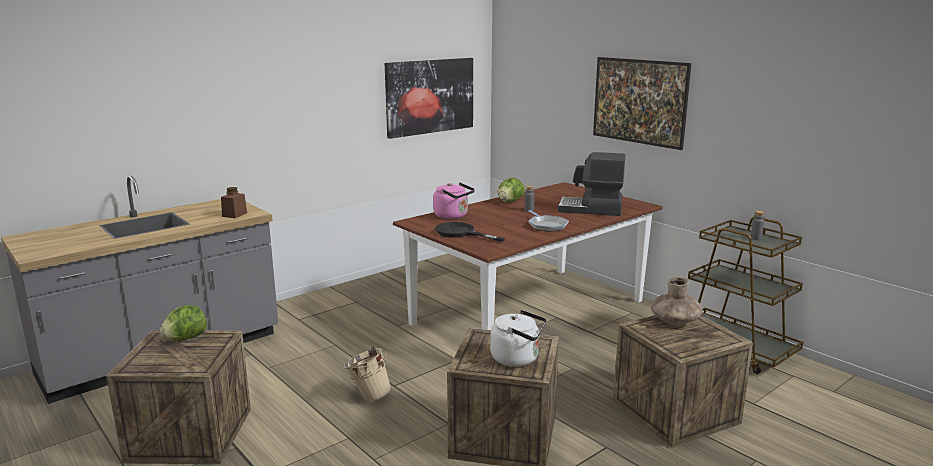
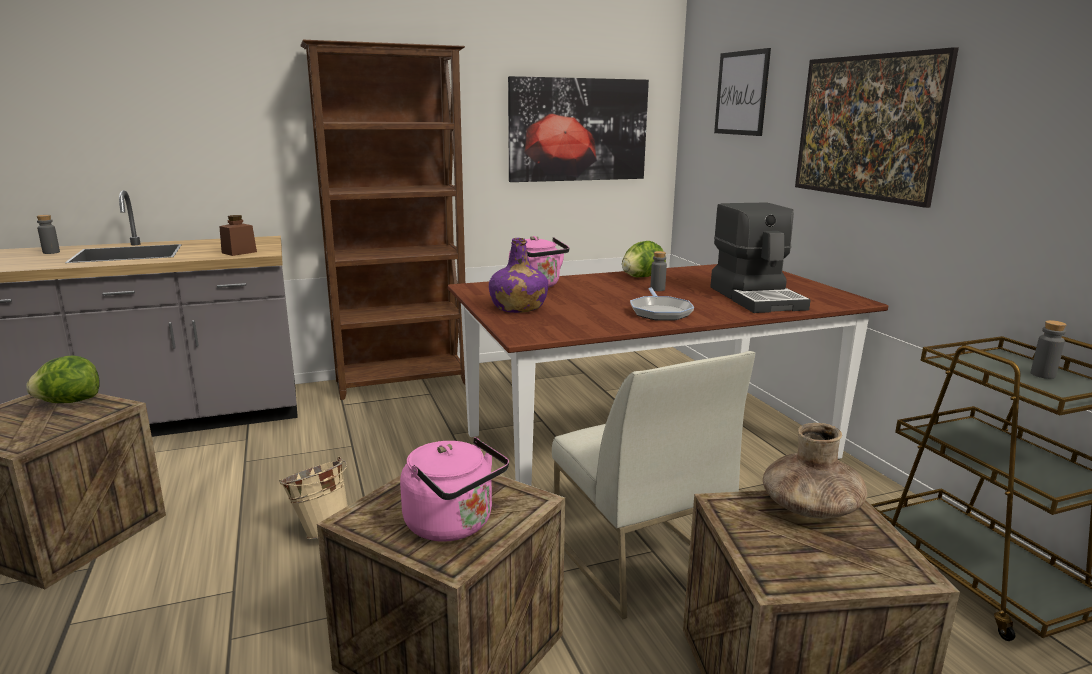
camera: 20 degrees right, 0 degrees up
black frying pan [435,222,505,242] -> purple bottle [489,238,548,313]
white kettle [490,310,547,367] -> pink kettle [400,437,509,542]
coffee machine [558,152,625,216] -> coffee machine turned 135 degrees counterclockwise [710,202,811,313]
none -> grey bottle [37,215,60,254]
none -> brown bookcase [300,40,465,400]
none -> white chair [552,351,756,619]
none -> picture [714,48,771,136]

